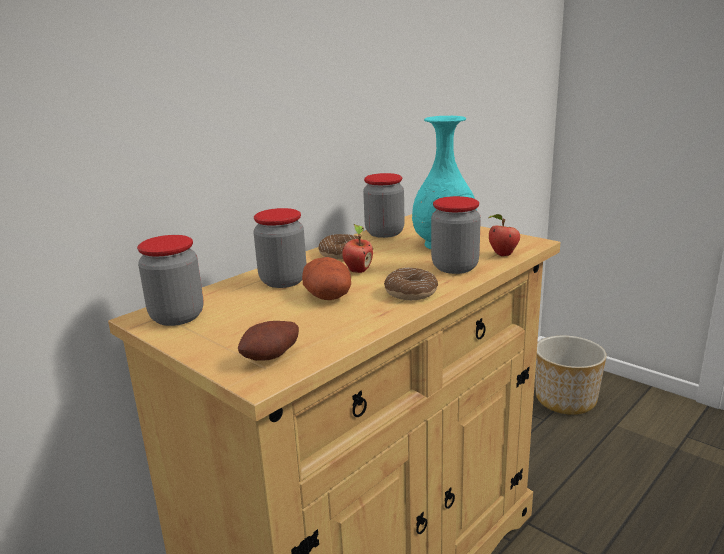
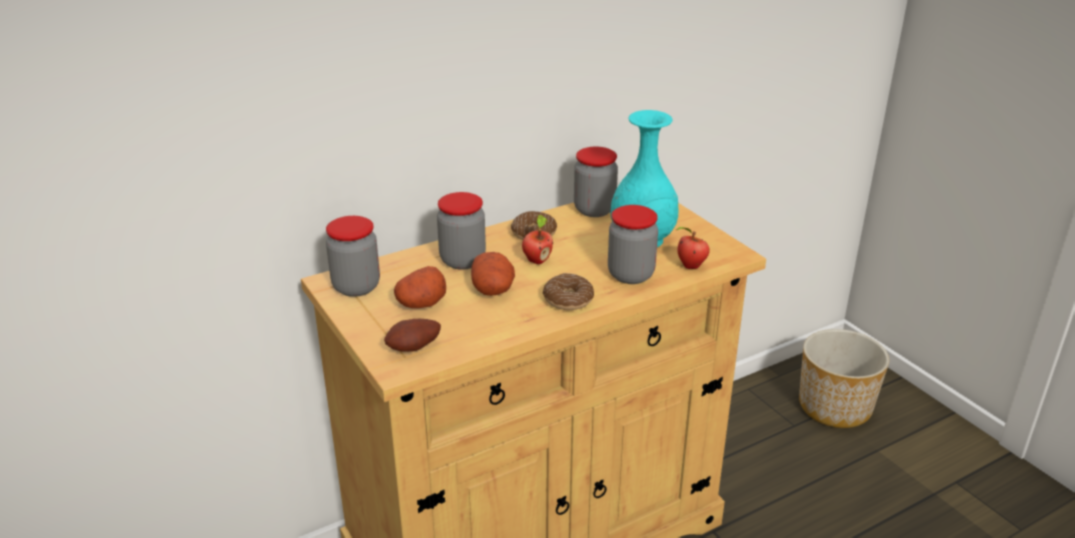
camera: 15 degrees right, 10 degrees up
none -> potato [394,266,446,308]

